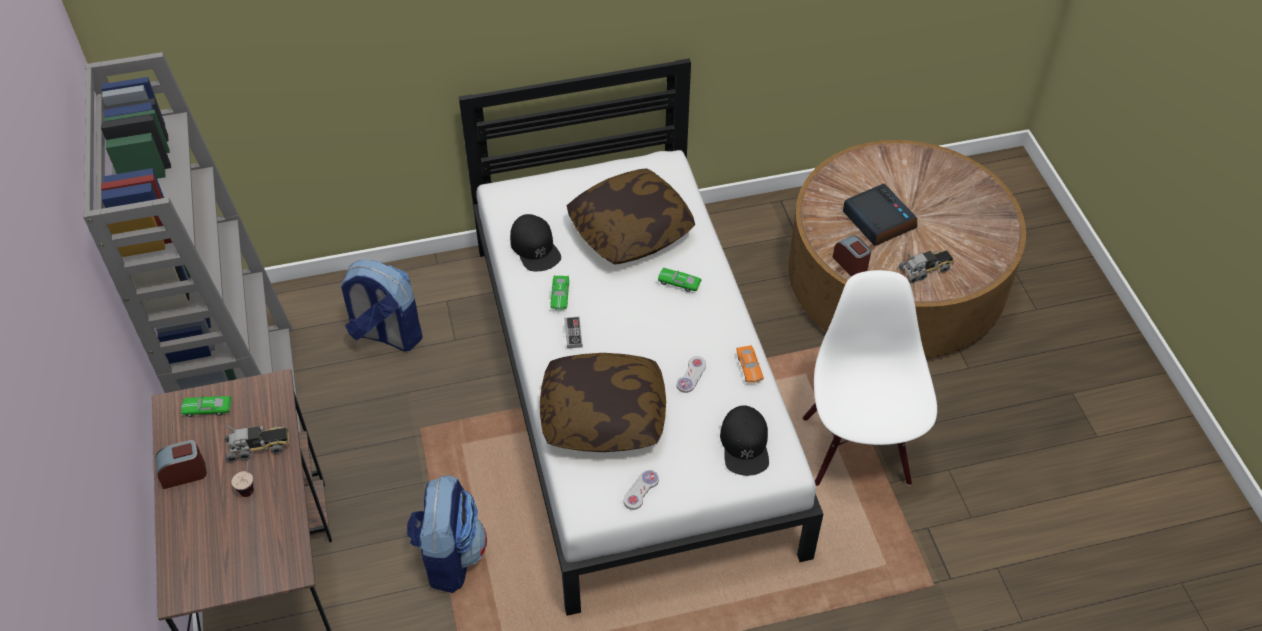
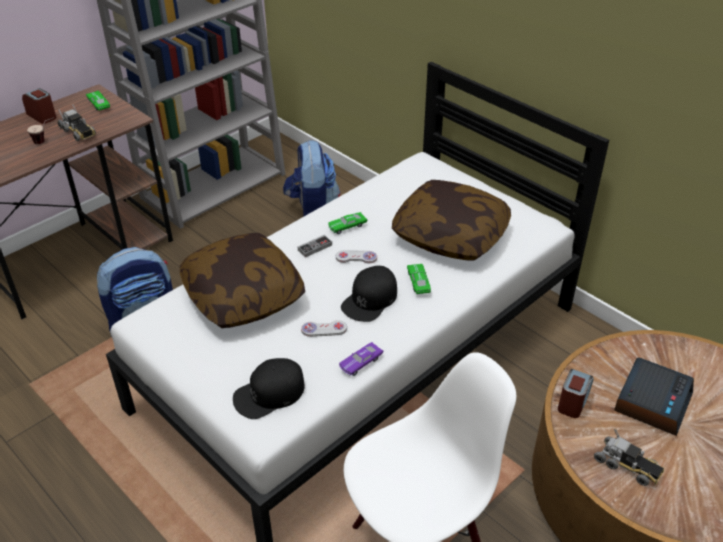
camera: 60 degrees right, 10 degrees down
black cap [510,214,561,271] -> black cap moved to [341,266,397,322]
white game controller [624,470,659,510] -> white game controller moved to [336,250,377,263]
orange toy car [736,345,764,383] -> purple toy car [339,342,384,376]

